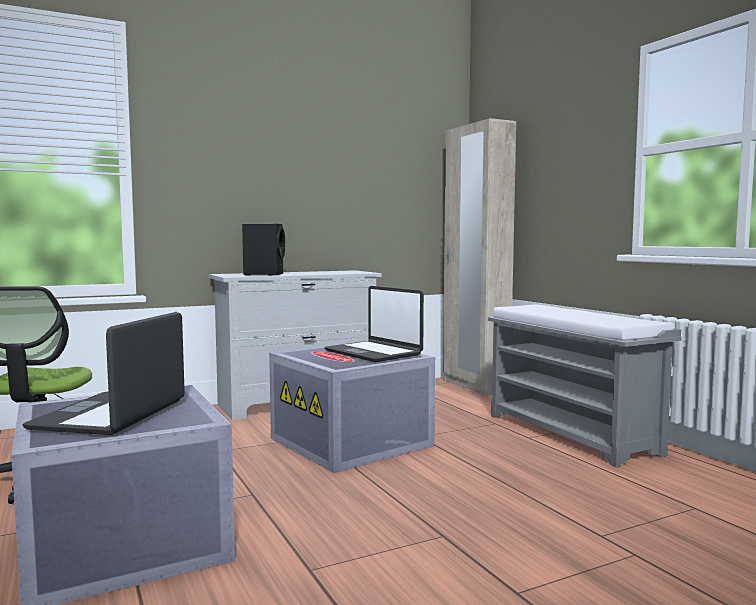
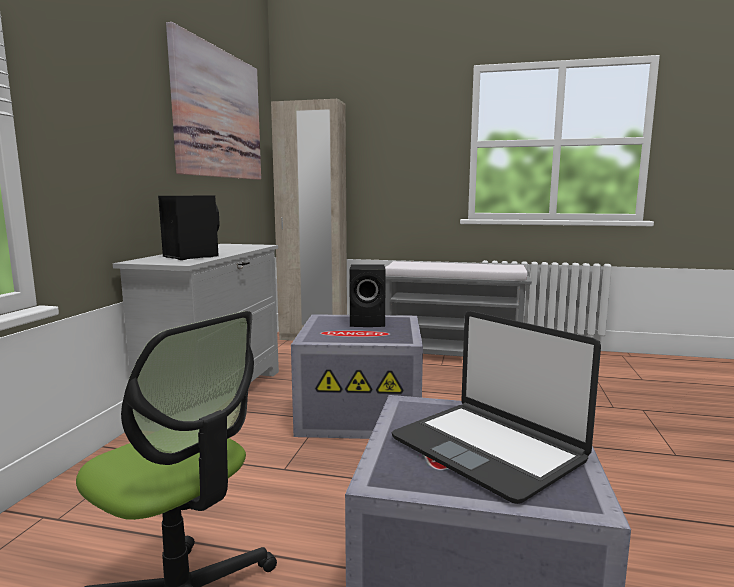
camera: 50 degrees left, 5 degrees up
laptop [325,286,424,362] -> black speaker [349,264,386,327]
none -> picture [166,22,261,180]

